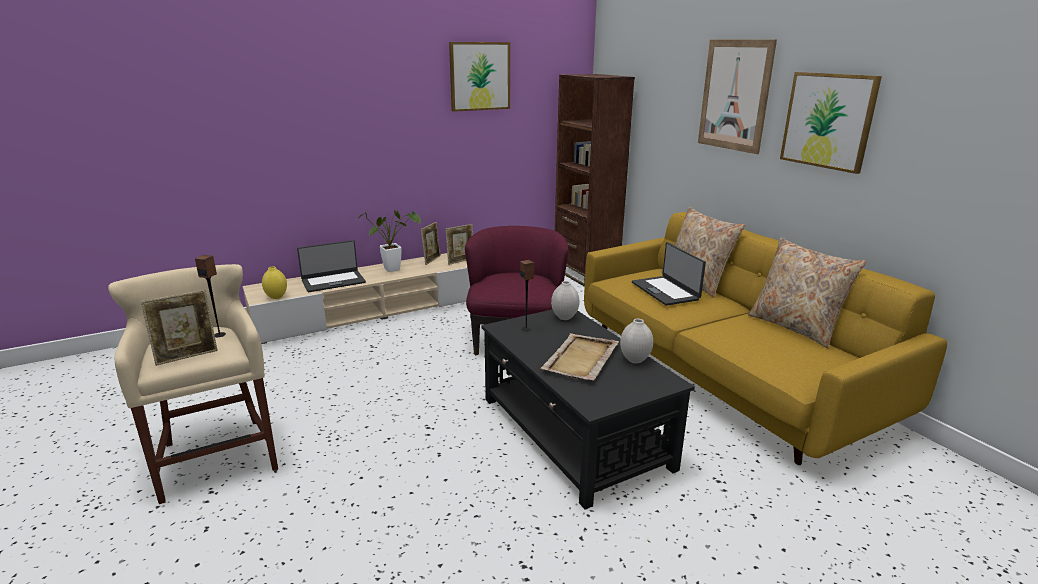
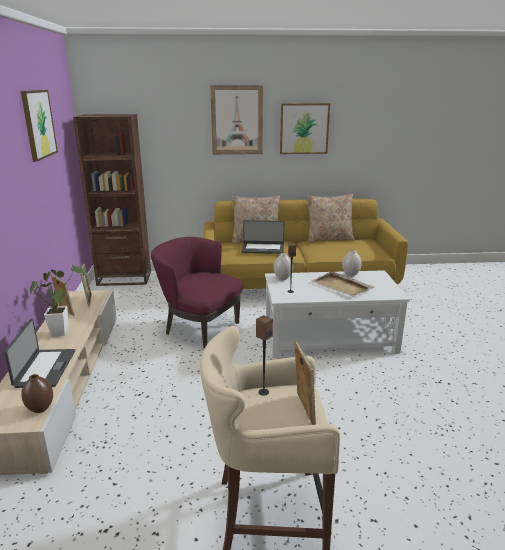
camera: 65 degrees left, 0 degrees up
yellow vase [262,266,287,299] -> brown vase [21,374,53,413]
black coffee table [481,309,695,510] -> white coffee table [265,270,410,358]

